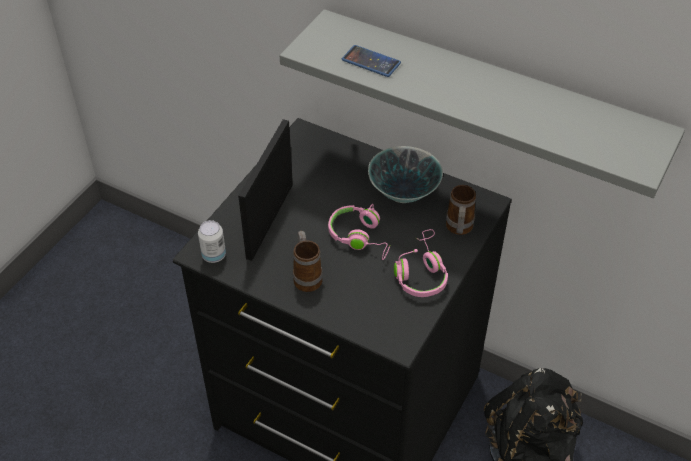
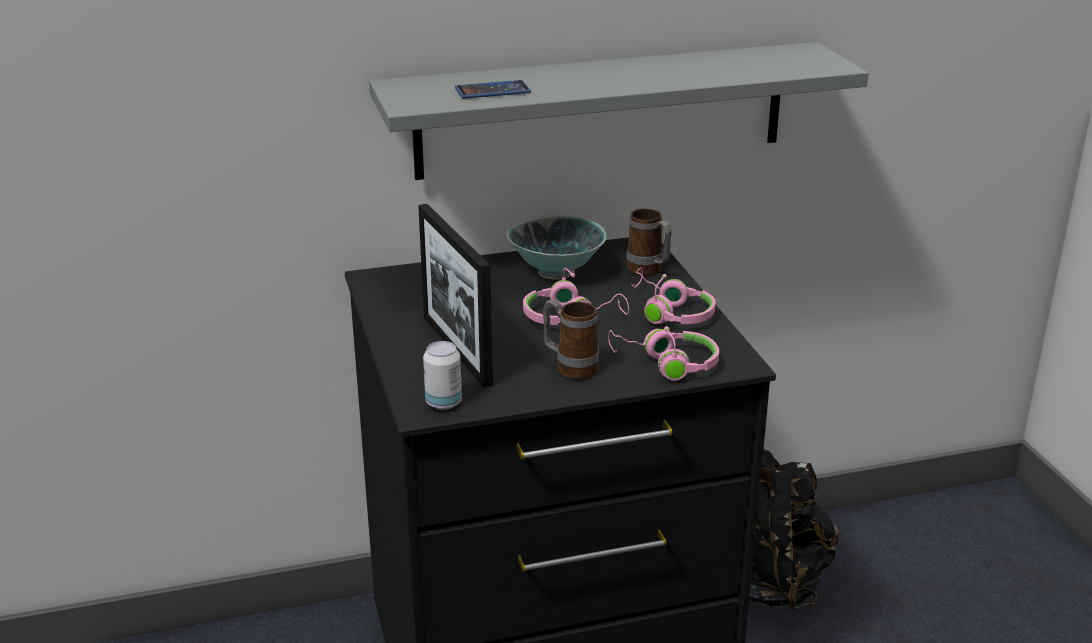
camera: 45 degrees left, 20 degrees down
none -> pink headphones [608,326,719,381]

